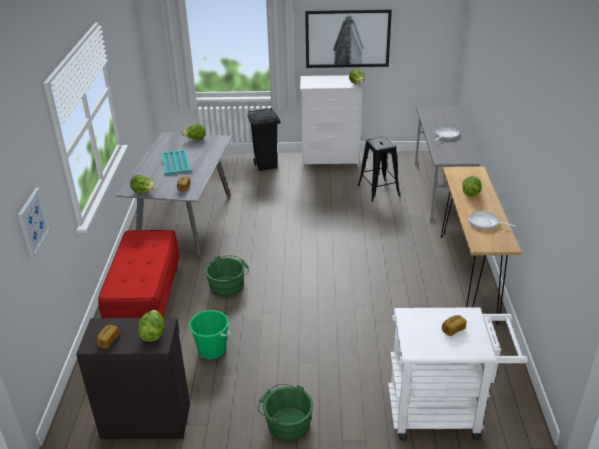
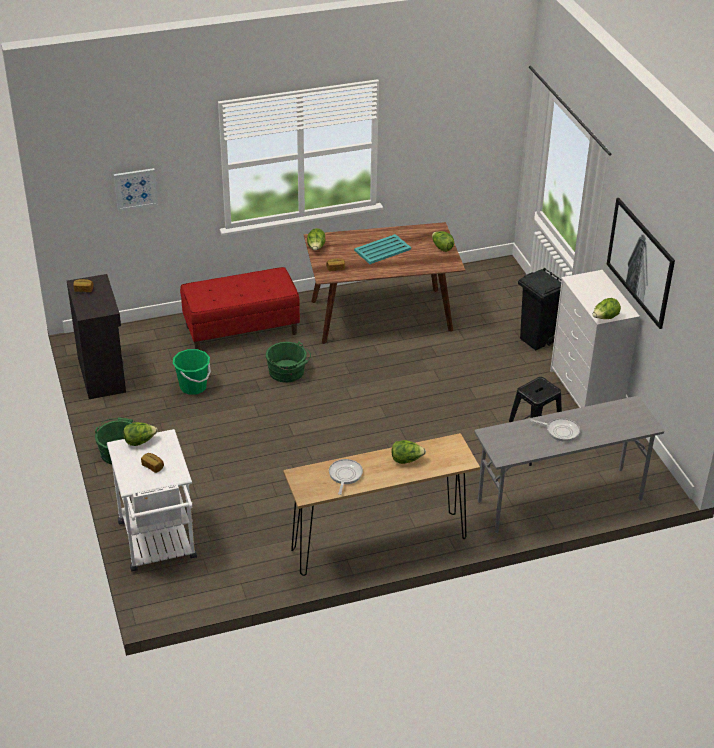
camera: 70 degrees right, 5 degrees up
grey dining table [116,132,232,260] -> brown dining table [304,222,466,344]
lettuce [138,310,164,342] -> lettuce moved to [123,422,158,446]

